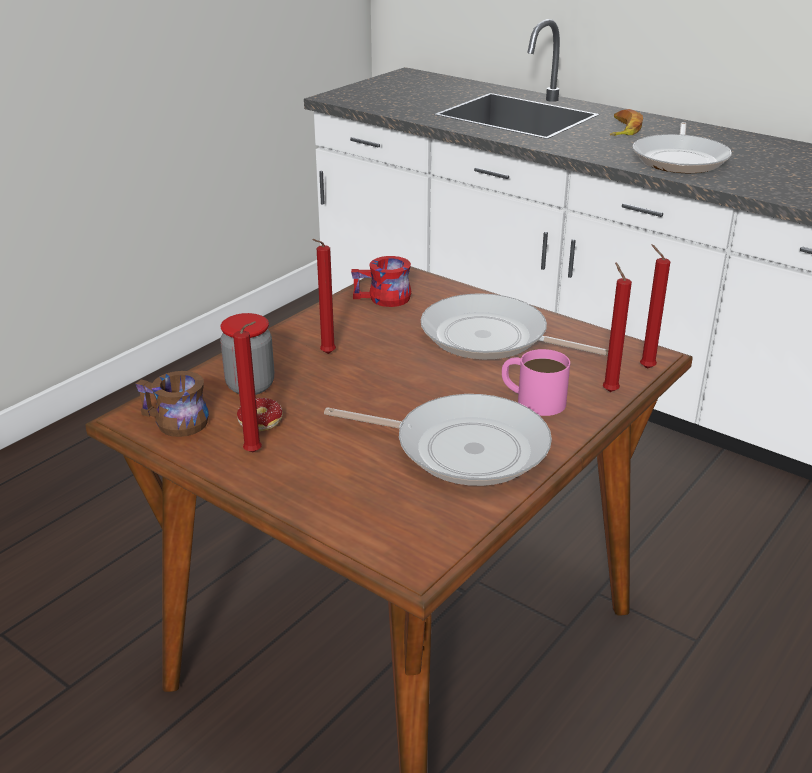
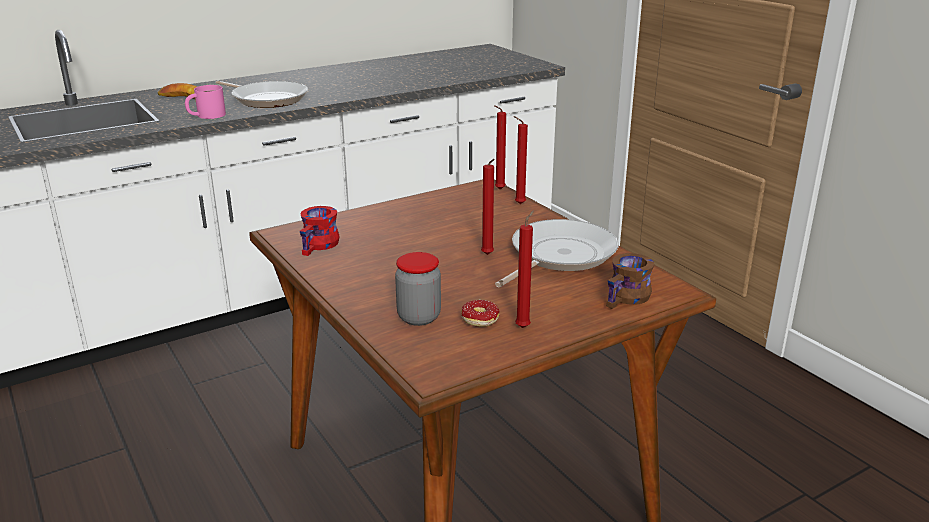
camera: 70 degrees left, 5 degrees down
brown mug [136,371,209,437] -> brown mug moved to [606,253,654,309]
red candle [312,239,336,354] -> red candle moved to [481,159,495,255]
frying pan [421,293,608,359] -> none
pink mug [502,349,570,416] -> pink mug moved to [185,85,226,119]

